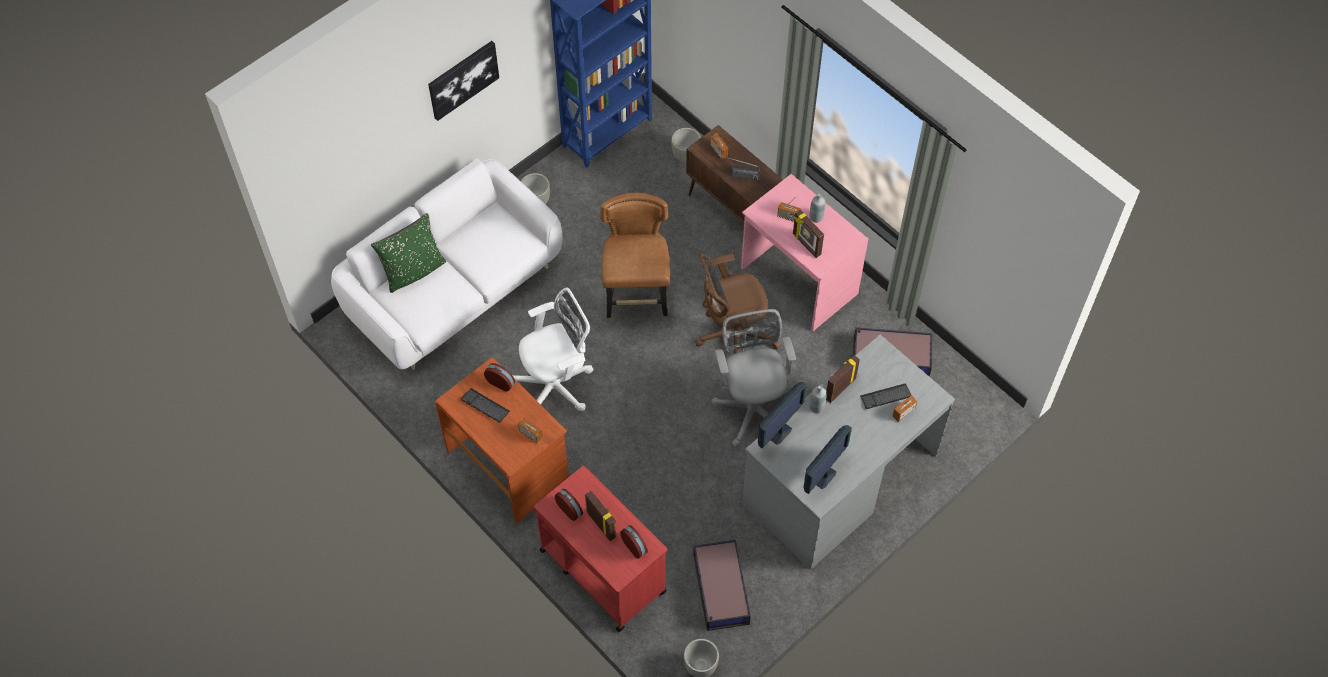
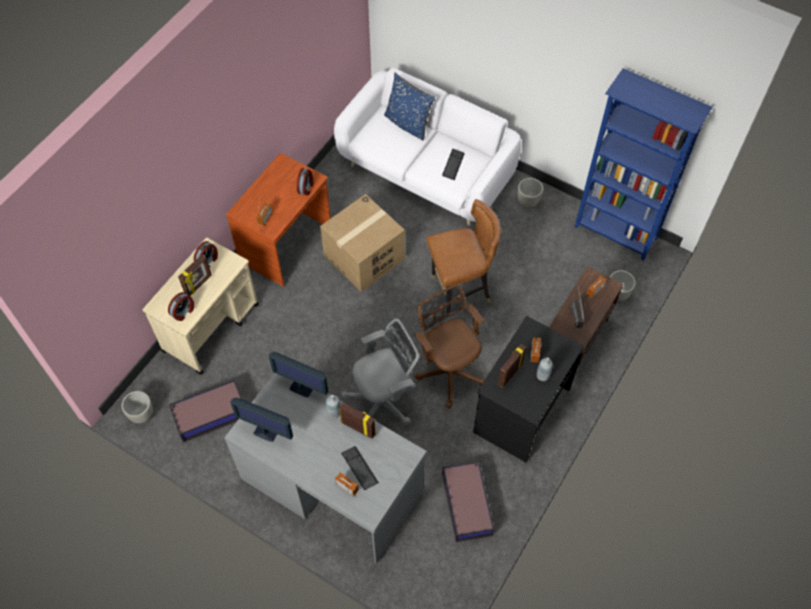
camera: 75 degrees right, 0 degrees up
green pillow [371,213,446,293] -> blue pillow [384,73,435,140]
picture [428,41,499,121] -> none
keyboard [461,388,510,423] -> keyboard moved to [442,149,465,180]
white office chair [513,288,593,411] -> cardboard box [320,194,405,292]
red cart [534,466,667,632] -> beige cart [143,237,259,375]
pink desk [741,174,868,332] -> black desk [473,316,584,462]

